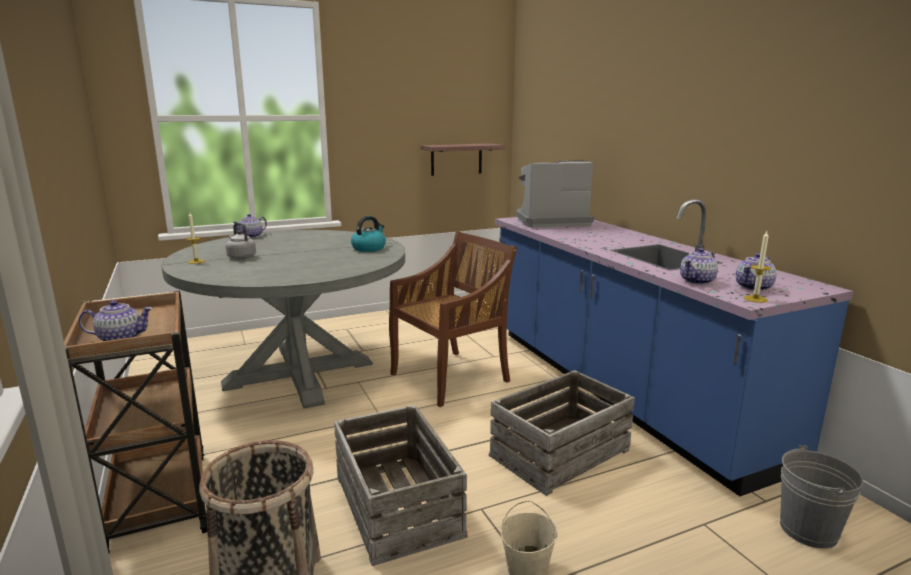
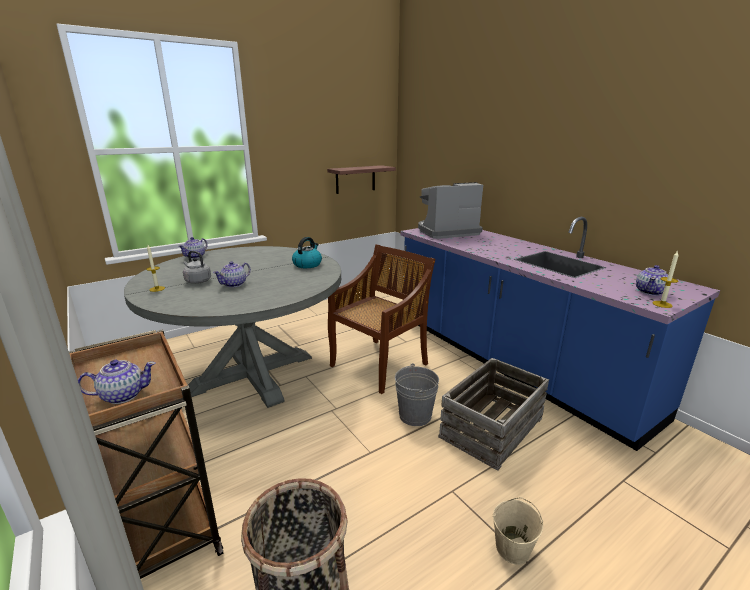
camera: 10 degrees left, 5 degrees up
crate [334,405,468,566] -> none
teapot [680,248,718,285] -> teapot moved to [213,261,251,287]
grey bucket [780,445,863,549] -> grey bucket moved to [395,363,439,426]

